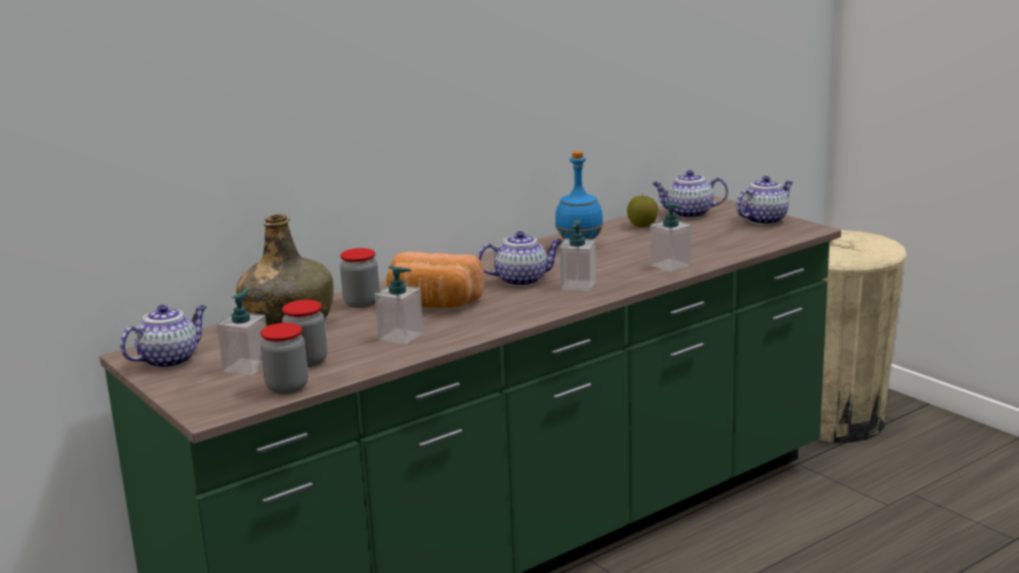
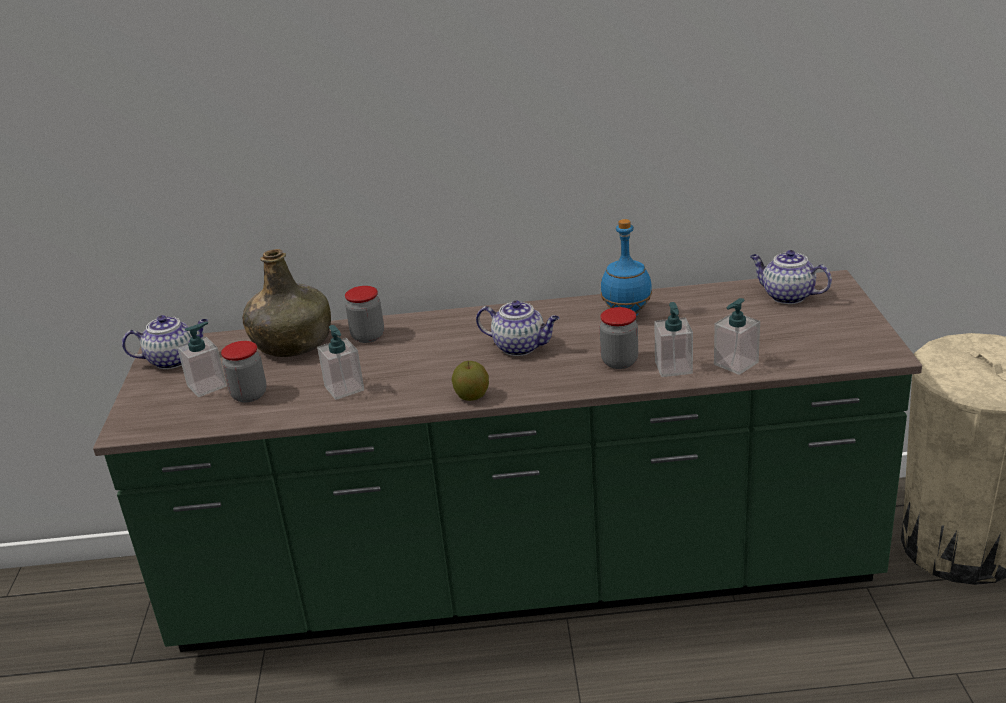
camera: 35 degrees right, 10 degrees up
jar [260,323,308,394] -> jar moved to [600,307,638,369]
bread [386,252,485,308] -> none
soap dispenser [559,219,596,291] -> soap dispenser moved to [714,298,760,375]
apple [627,196,659,227] -> apple moved to [452,361,489,401]
teapot [736,176,793,225] -> none

